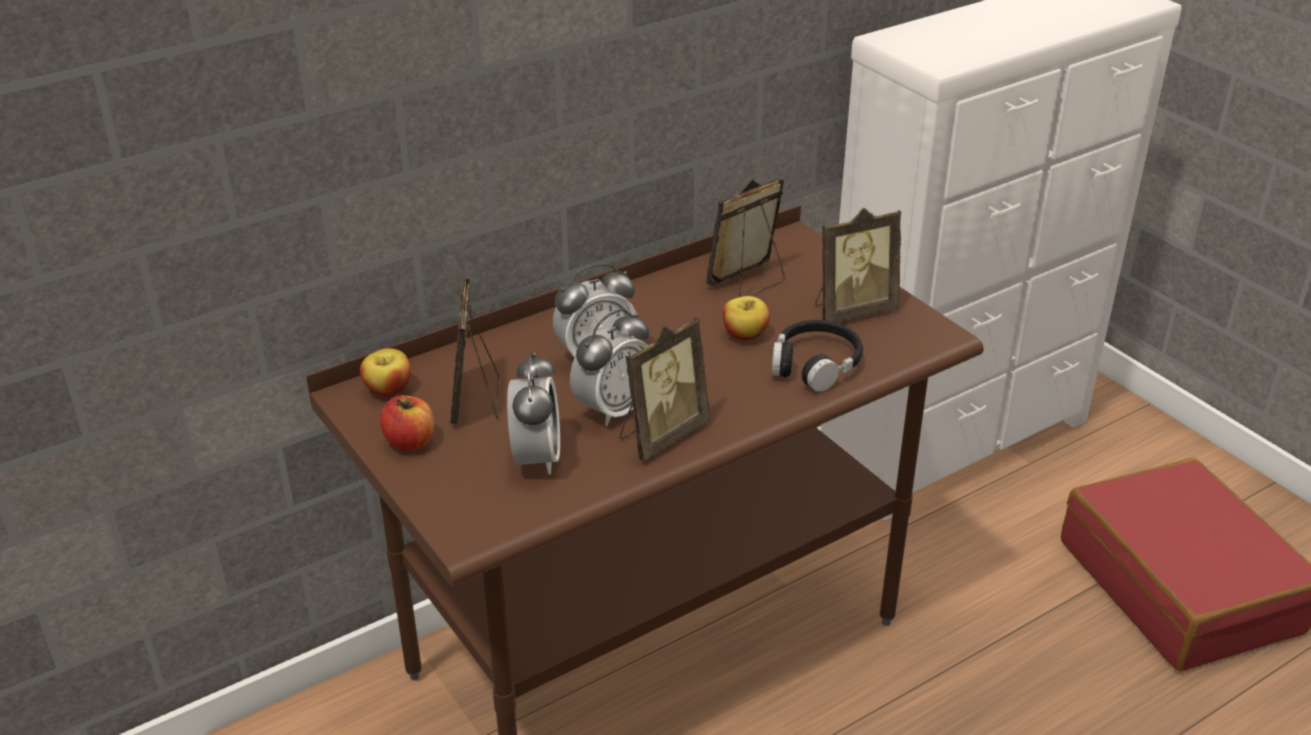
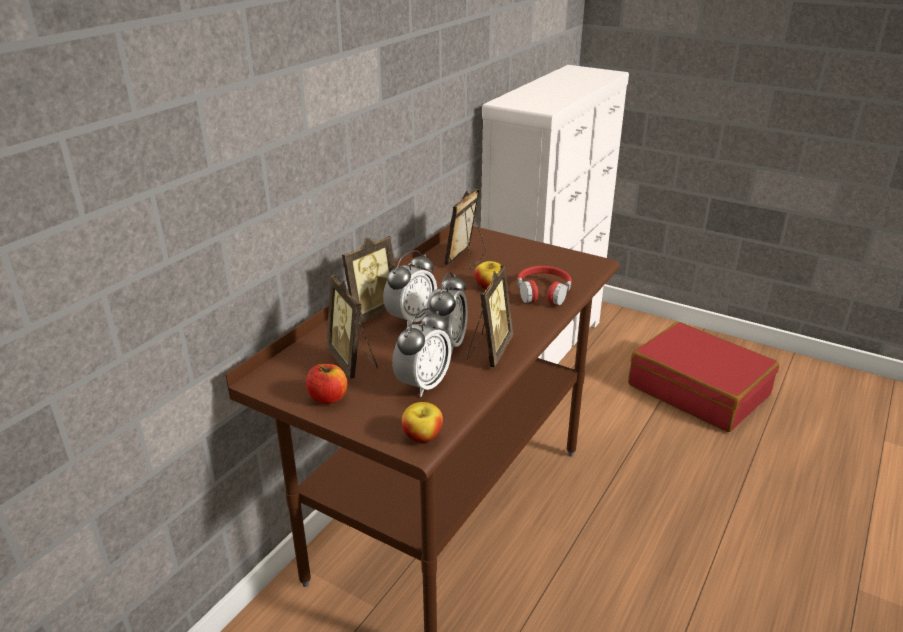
camera: 25 degrees left, 5 degrees down
apple [360,348,411,397] -> apple moved to [401,402,443,443]
alarm clock [507,352,560,475] -> alarm clock turned 60 degrees clockwise [392,308,451,397]
black headphones [772,320,863,392] -> red headphones [517,266,572,305]
picture frame [815,208,901,322] -> picture frame moved to [342,236,395,323]

